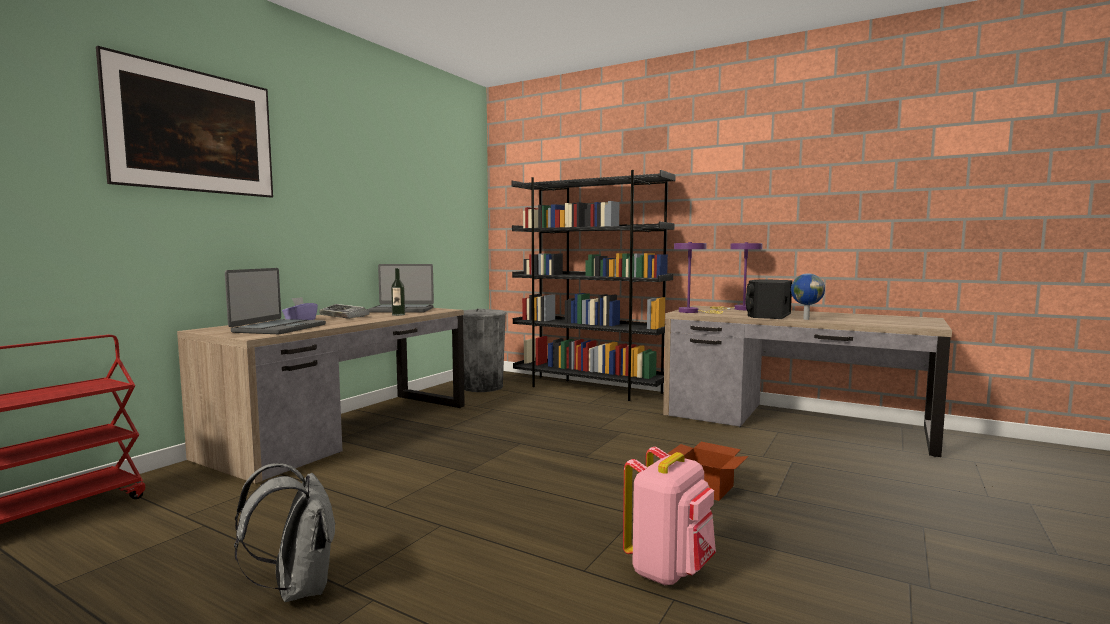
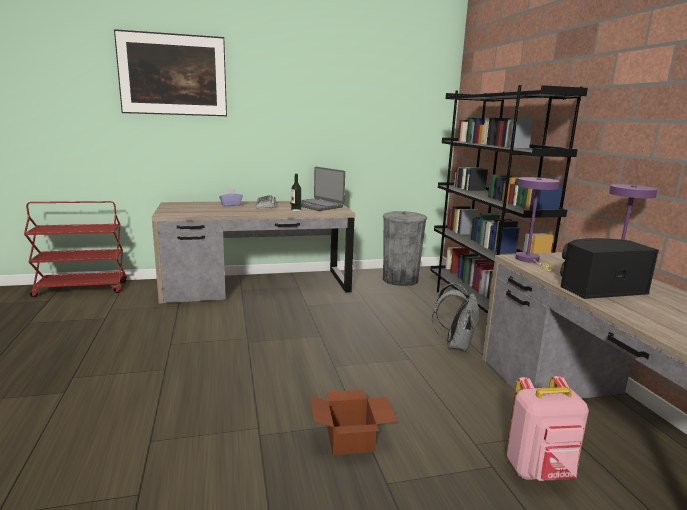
camera: 45 degrees right, 10 degrees up
laptop [225,268,326,334] -> none
grey backpack [234,463,336,602] -> grey backpack moved to [432,283,479,352]
pink backpack [623,447,716,585] -> pink backpack moved to [507,376,589,481]
globe [791,273,825,320] -> none

